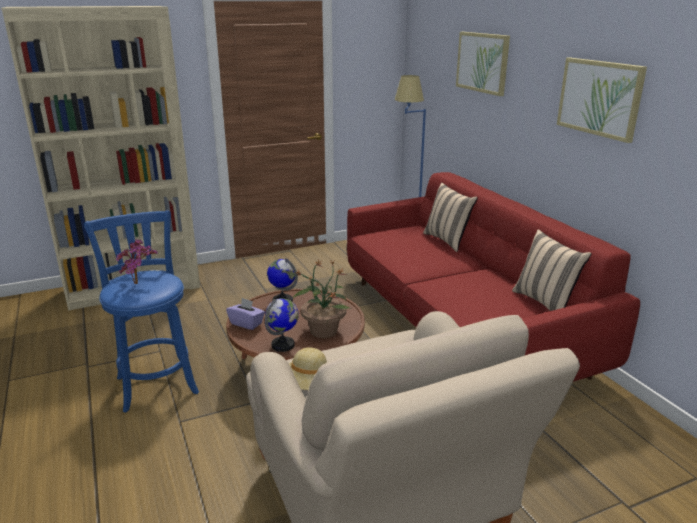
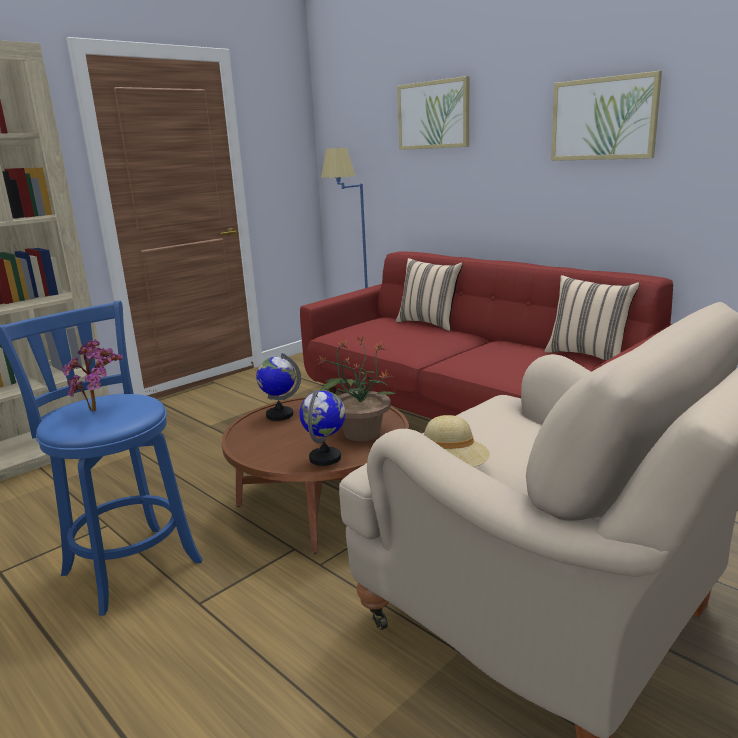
camera: 20 degrees left, 5 degrees down
purple tissue box [226,298,265,330] -> none

